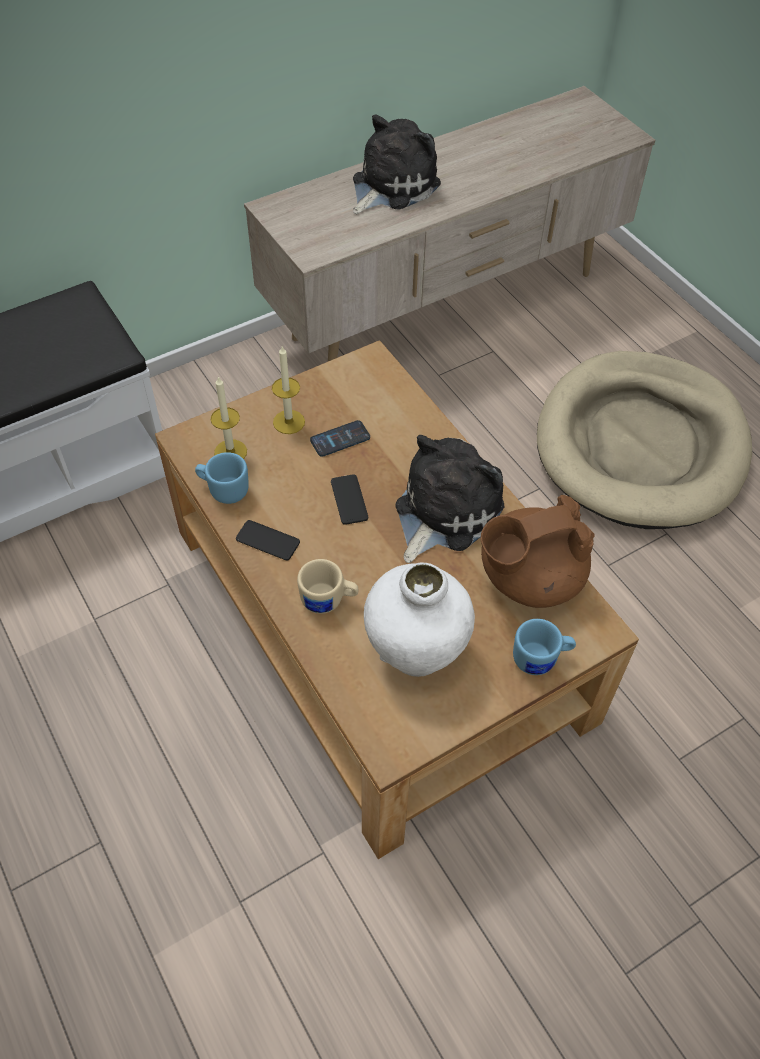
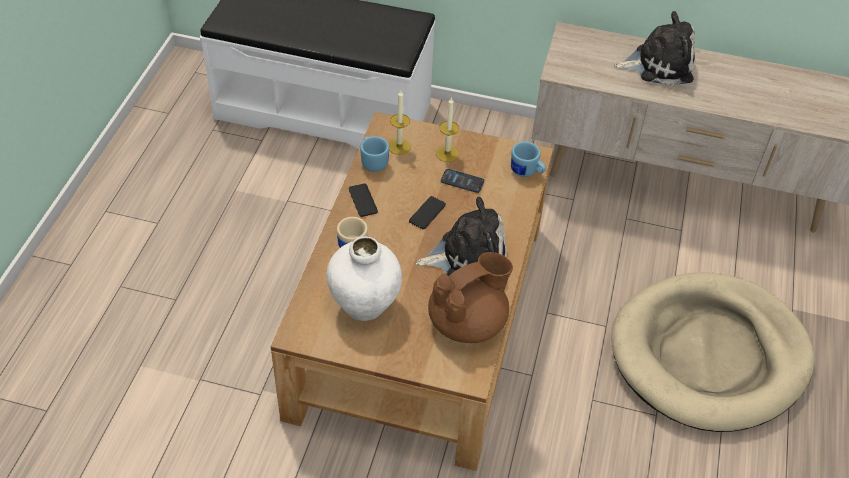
camera: 45 degrees right, 5 degrees down
brown teapot [481,495,595,608] -> brown teapot turned 120 degrees clockwise [428,252,513,343]
blue mug [513,619,576,675] -> blue mug moved to [511,142,546,177]

